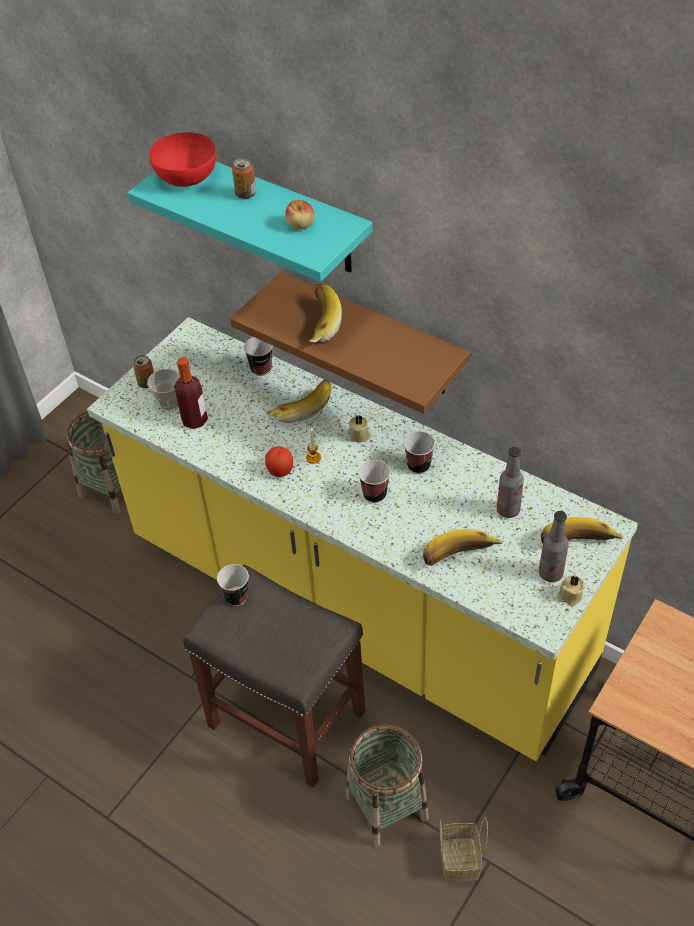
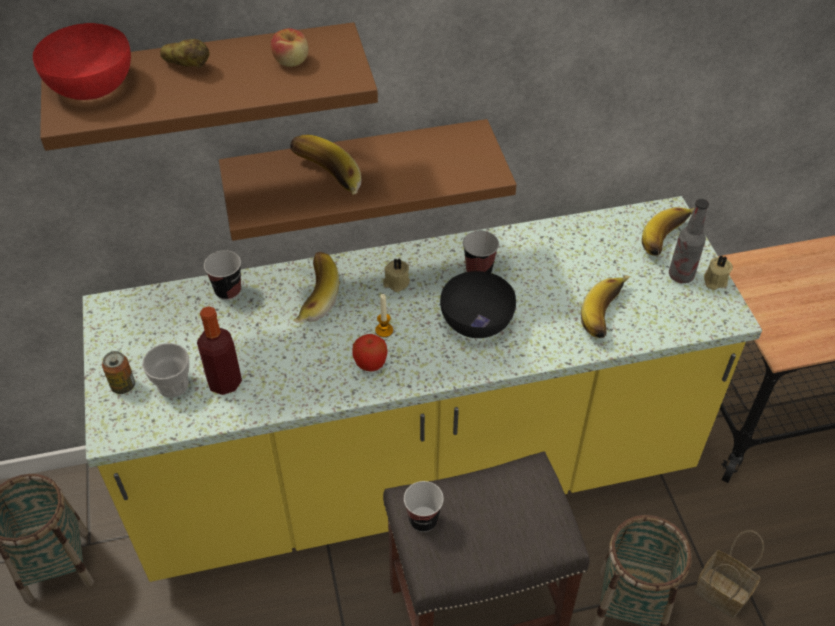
camera: 50 degrees left, 0 degrees up
turquoise shelf [127,162,373,282] -> brown shelf [40,22,378,151]
can [232,158,256,199] -> potato [160,39,210,68]
cup [358,460,390,503] -> black bowl [440,271,516,338]
bottle [497,447,524,518] -> none

